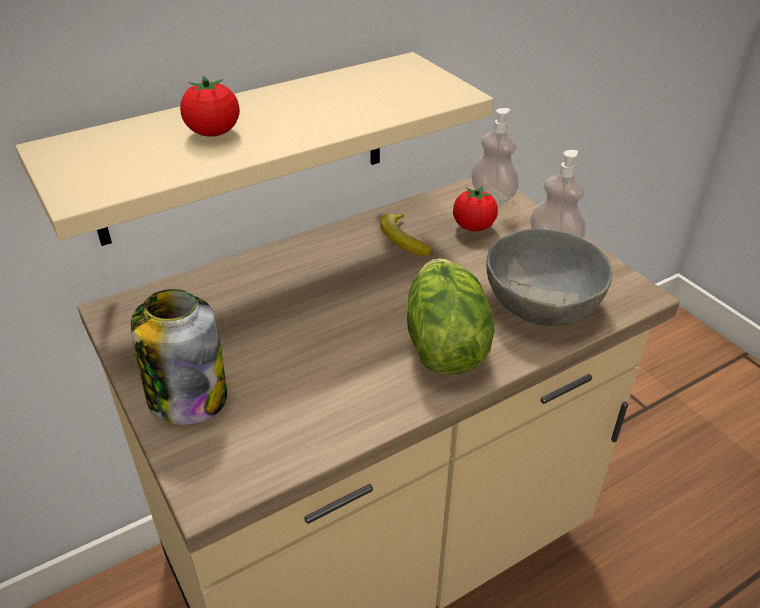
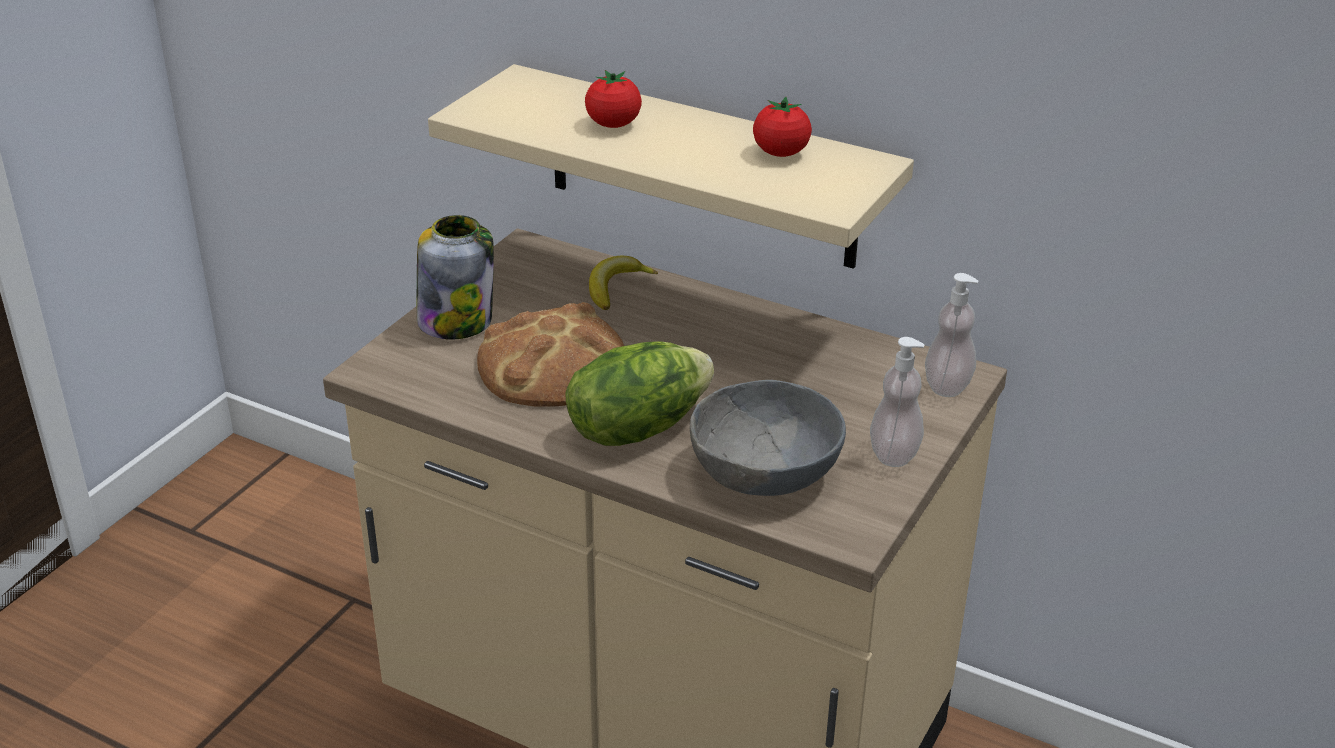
camera: 60 degrees right, 5 degrees down
banana [380,213,433,256] -> banana moved to [589,256,658,310]
tomato [453,186,498,231] -> tomato moved to [753,97,812,157]
none -> bread [477,302,624,407]

